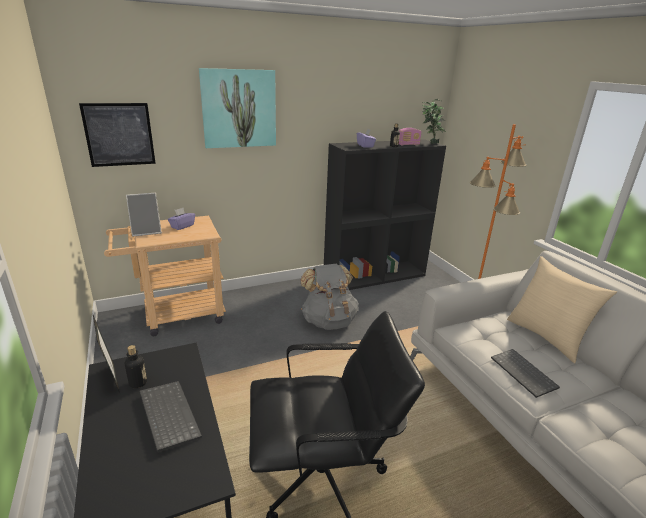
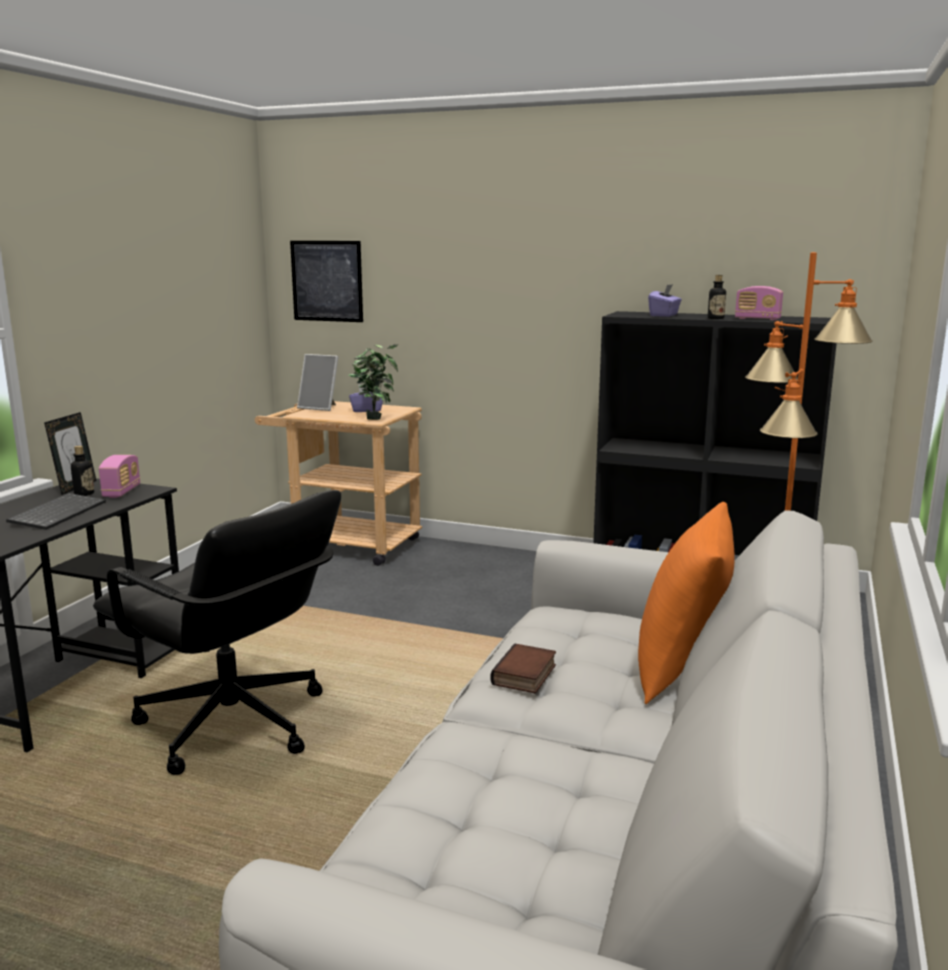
camera: 45 degrees right, 10 degrees down
picture [199,68,276,148] -> none
grey backpack [300,264,359,330] -> none
potted plant [422,99,446,144] -> potted plant moved to [348,344,399,420]
keyboard [491,349,560,398] -> book [490,643,556,693]
beige pillow [507,256,617,363] -> orange pillow [638,502,735,704]
none -> radio [99,455,140,498]

